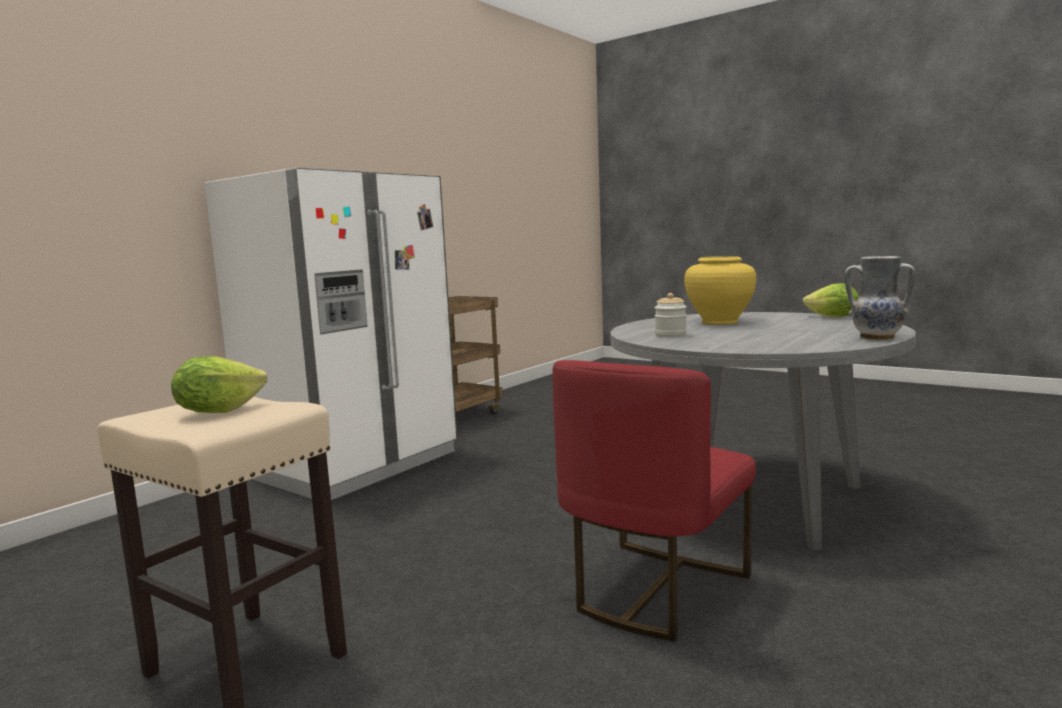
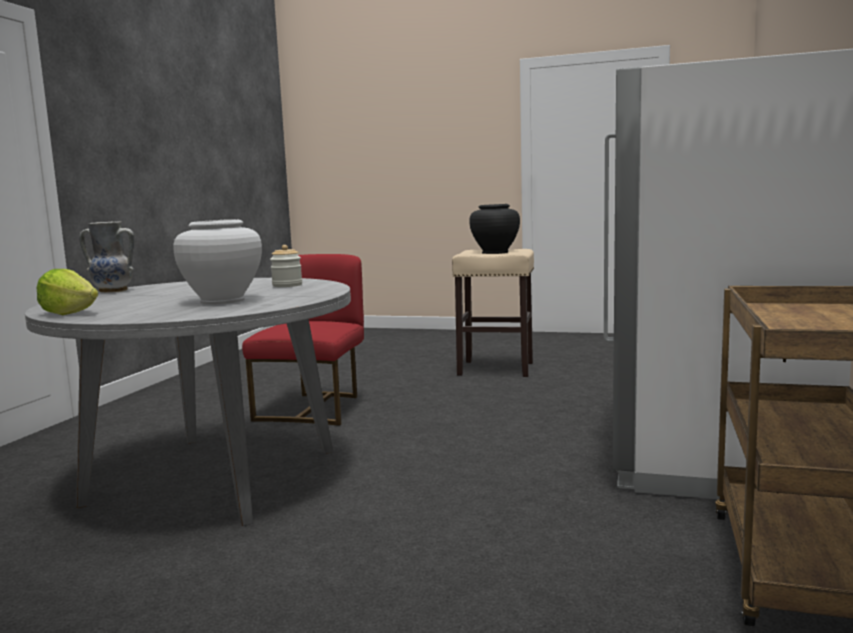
camera: 160 degrees right, 0 degrees up
lettuce [171,356,267,413] -> black vase [469,204,520,254]
yellow vase [684,256,756,325] -> white vase [173,219,262,305]

